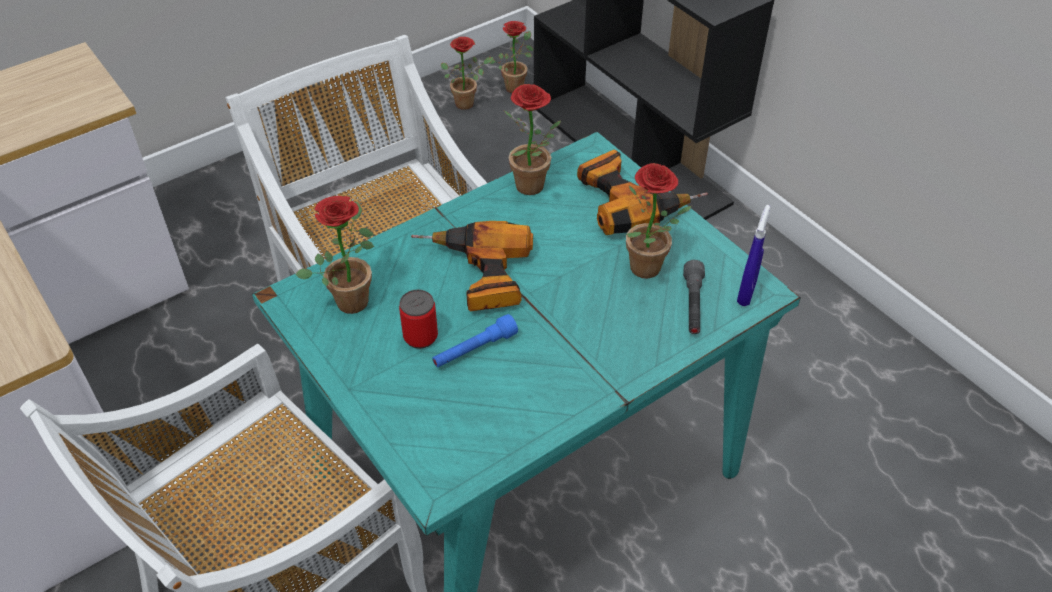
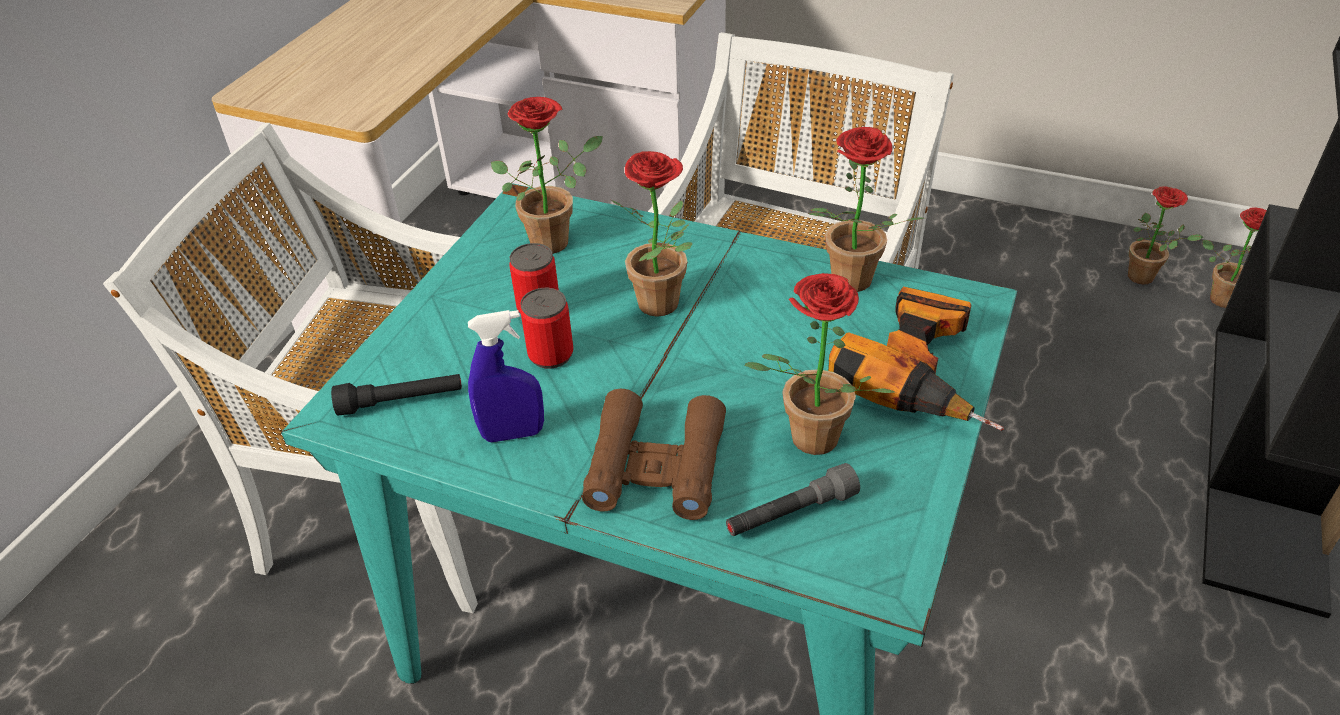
camera: 60 degrees right, 5 degrees down
power drill [411,221,533,311] -> potted plant [611,151,692,317]
blue flashlight [432,314,518,367] -> can [520,288,573,369]
blue spray bottle [737,205,770,306] -> blue spray bottle moved to [468,310,544,442]
none -> black flashlight [331,374,462,415]
none -> brown binoculars [582,389,726,520]

